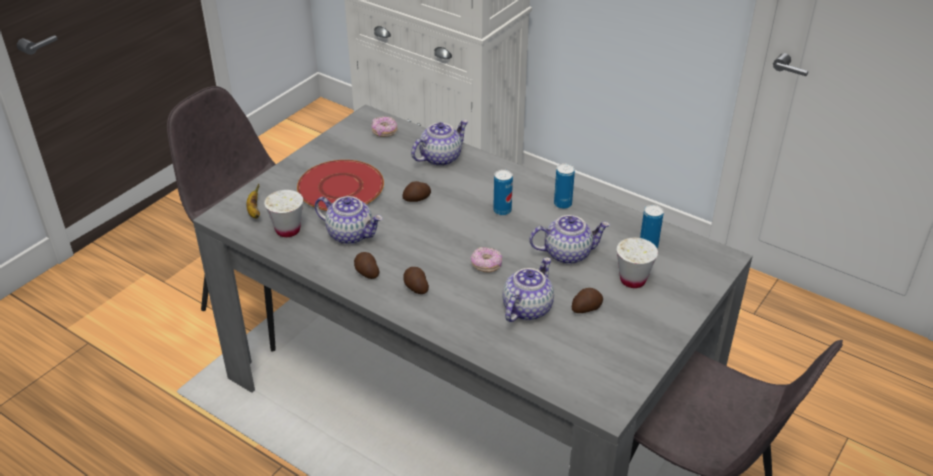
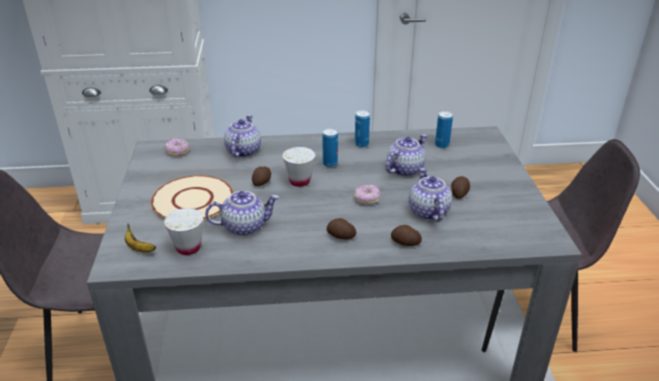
camera: 40 degrees left, 5 degrees down
red plate [297,160,384,211] -> beige plate [151,175,233,220]
potato [354,252,379,279] -> potato moved to [391,225,422,246]
white cup [617,238,658,288] -> white cup moved to [283,147,315,187]

